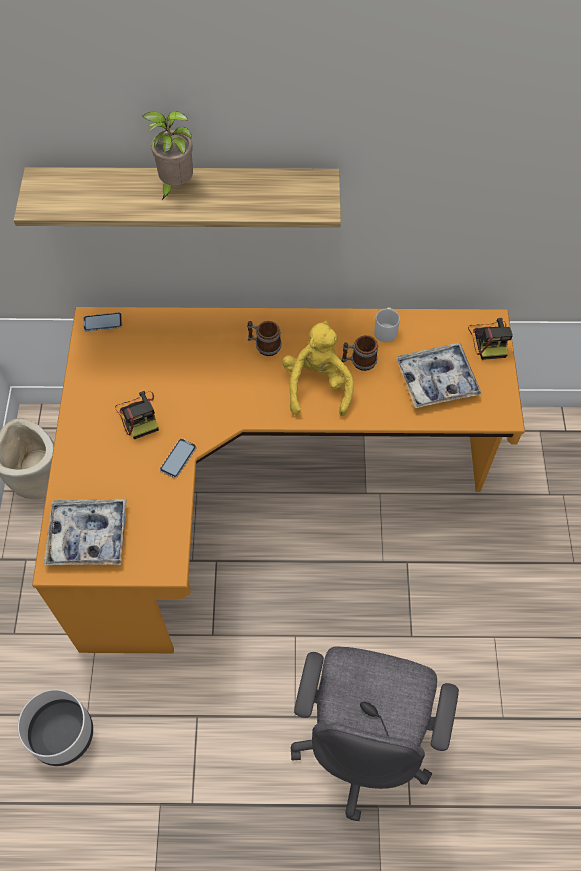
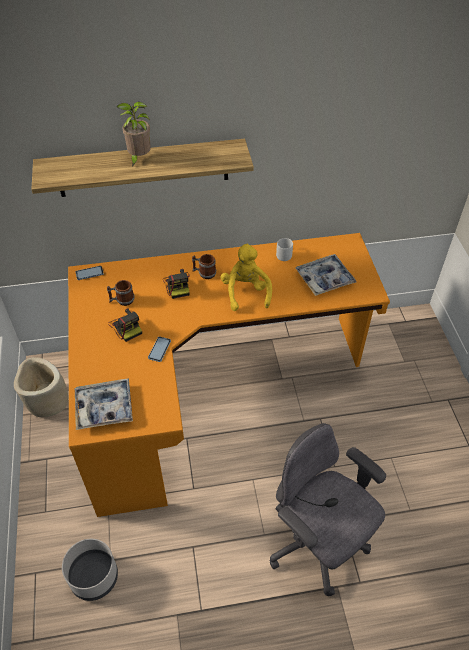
camera: 10 degrees left, 10 degrees down
grey office chair [291,647,459,821] -> grey office chair turned 135 degrees clockwise [270,423,386,596]
mug [341,335,378,371] -> mug moved to [107,280,135,306]
camera [468,318,513,360] -> camera moved to [163,269,190,299]

